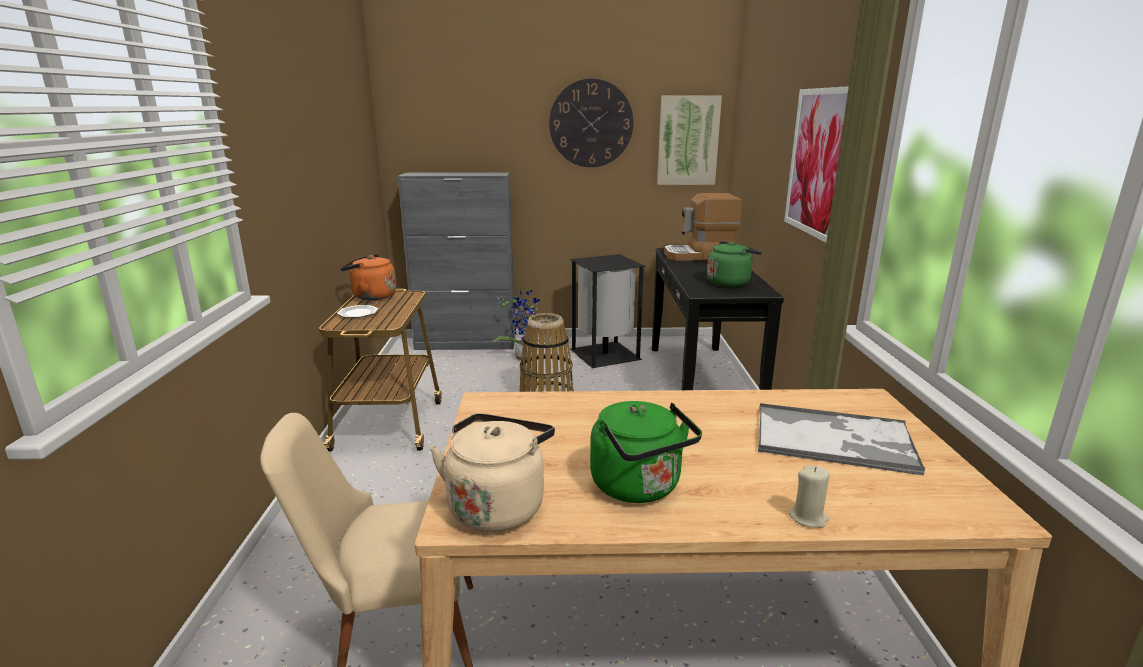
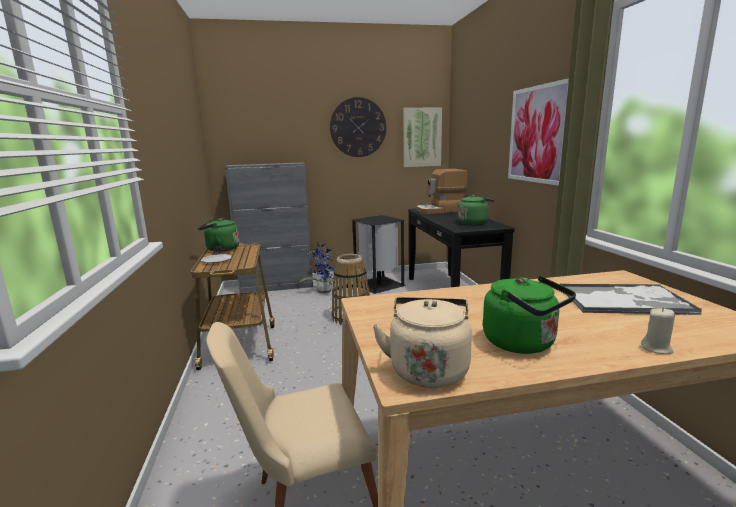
camera: 10 degrees left, 5 degrees down
orange kettle [340,254,396,300] -> green kettle [198,218,240,252]

